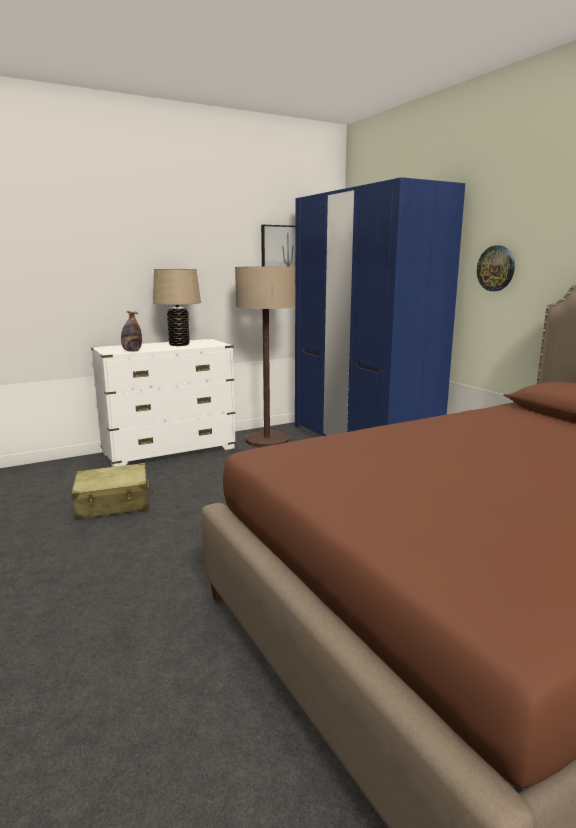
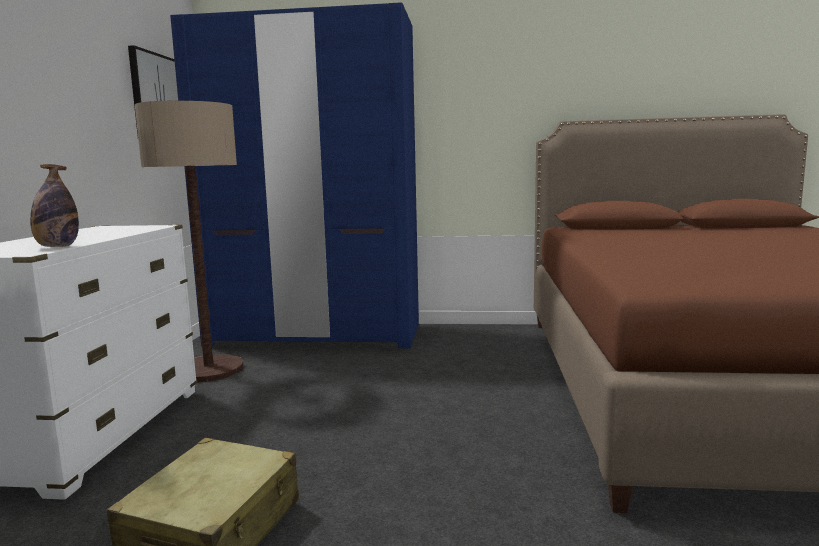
camera: 55 degrees left, 5 degrees down
beige table lamp [153,269,201,346] -> none
wall clock [477,245,515,291] -> none

